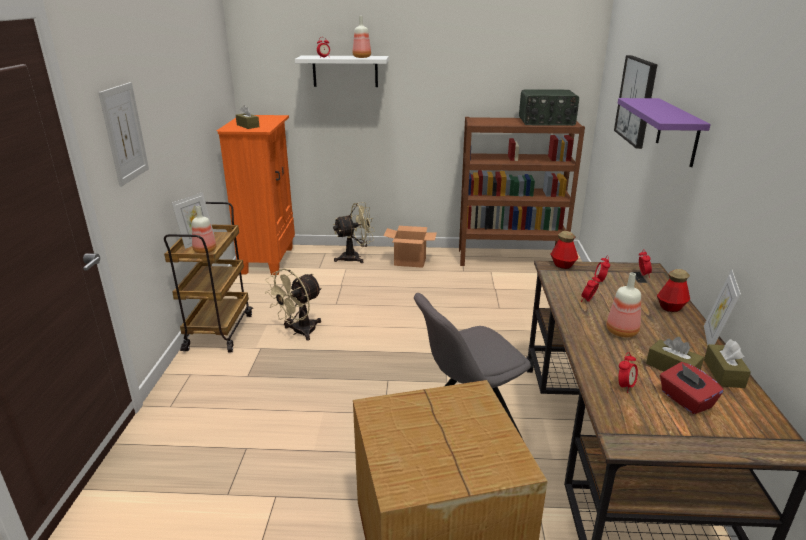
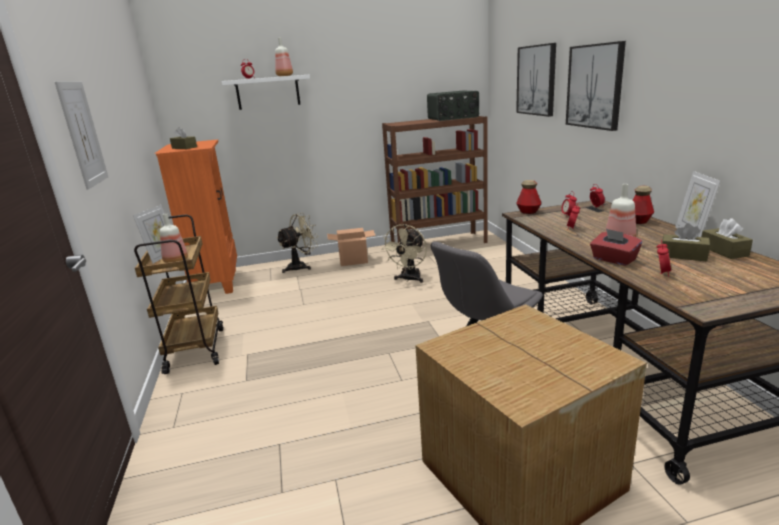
camera: 15 degrees left, 5 degrees down
beige fan [265,268,322,341] -> beige fan moved to [381,224,427,283]
purple shelf [618,98,711,167] -> picture [566,41,626,131]
red tissue box [660,362,724,414] -> red tissue box moved to [590,229,642,266]

